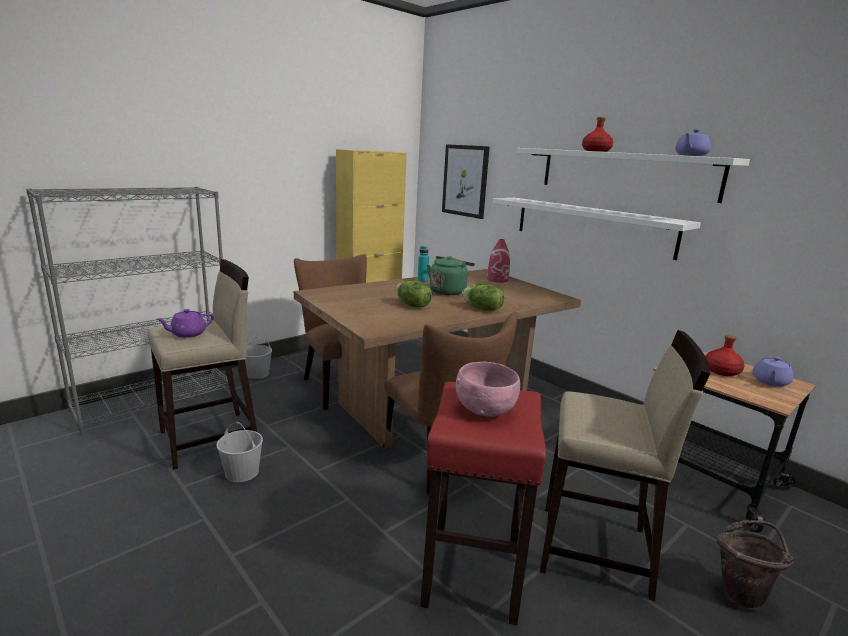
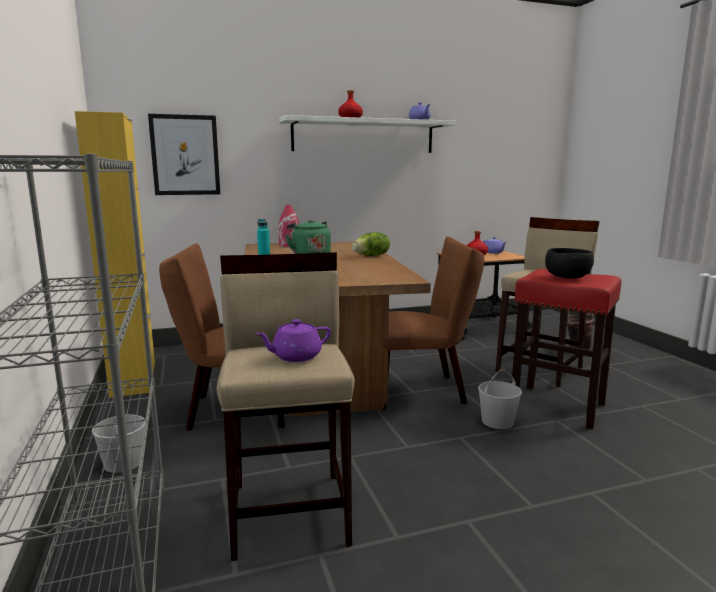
camera: 65 degrees left, 5 degrees down
purple teapot [157,309,214,338] -> purple teapot turned 75 degrees clockwise [255,319,331,362]
white bucket [217,422,263,482] -> white bucket moved to [478,369,522,429]
lettuce [395,280,432,307] -> none
pink bowl [456,362,520,417] -> black bowl [545,248,594,279]
white shelf [493,198,701,260] -> none

